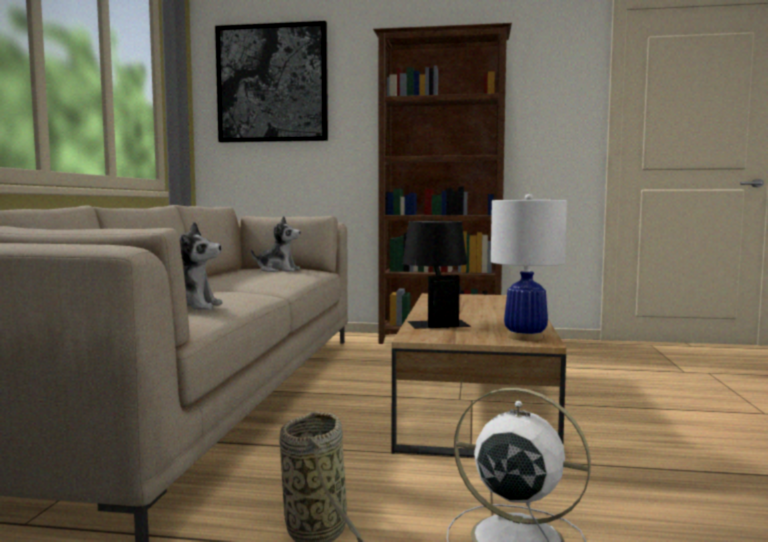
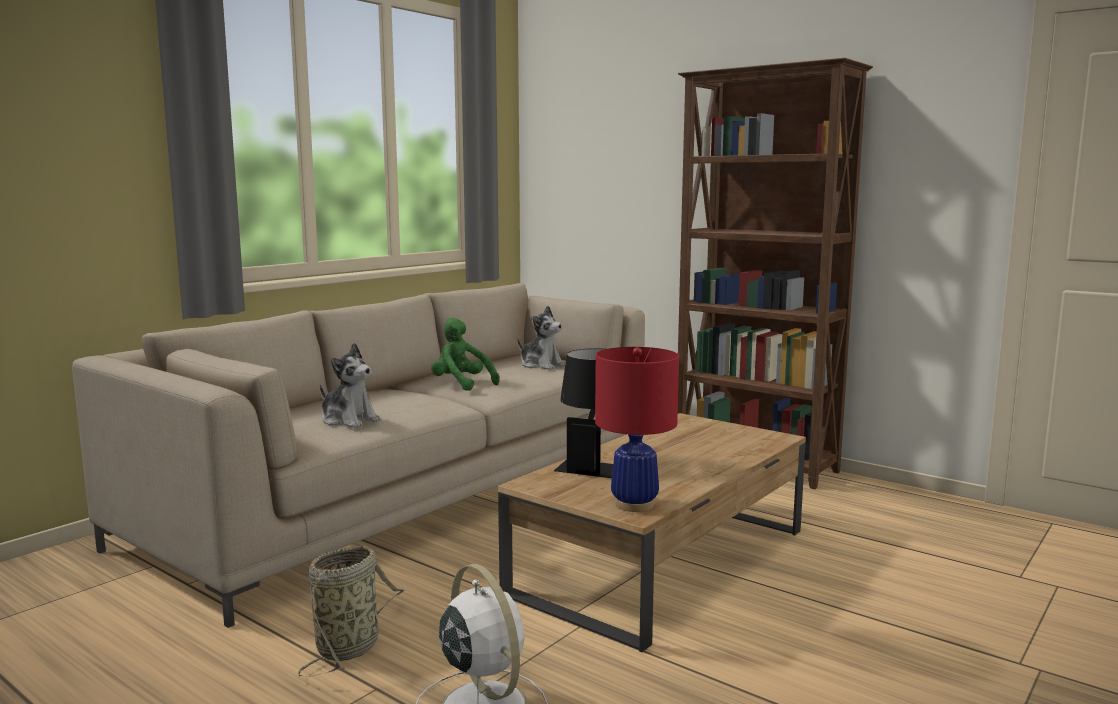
camera: 30 degrees right, 5 degrees up
picture [215,21,328,143] -> none
white table lamp [491,194,567,341] -> red table lamp [595,347,679,512]
none -> green plush toy [431,318,500,391]

